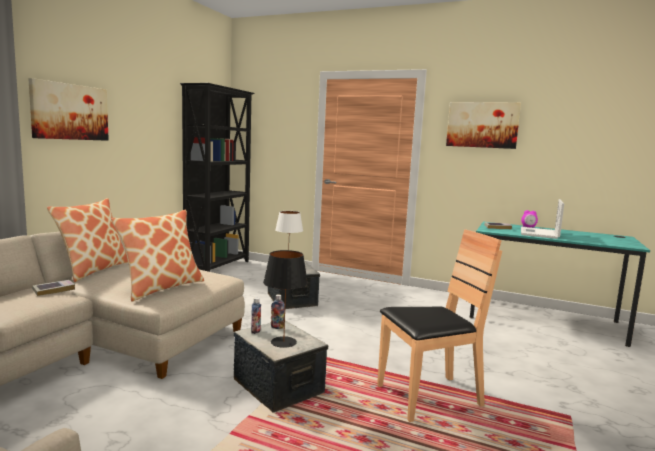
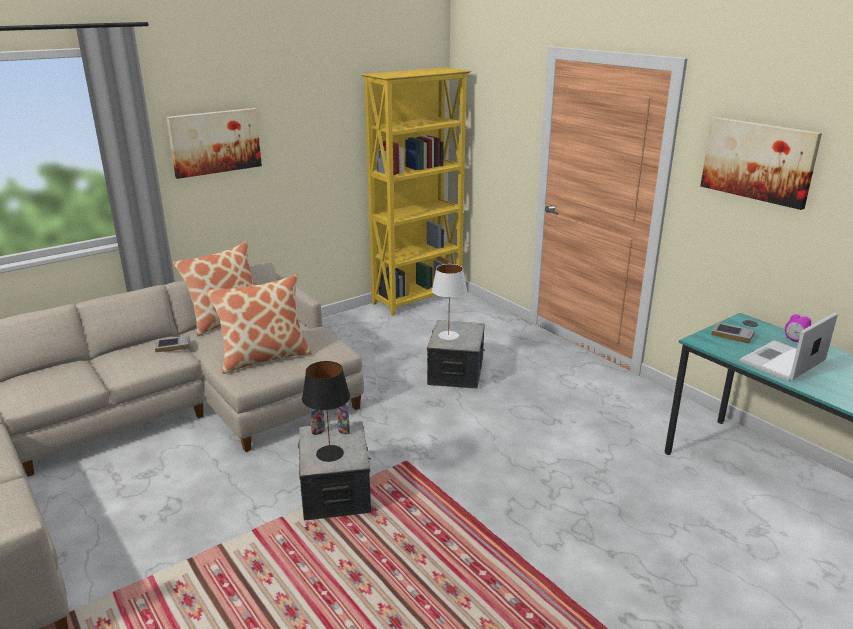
camera: 30 degrees right, 15 degrees up
black bookcase [180,83,255,272] -> yellow bookcase [361,67,471,316]
brown chair [377,229,502,422] -> none

